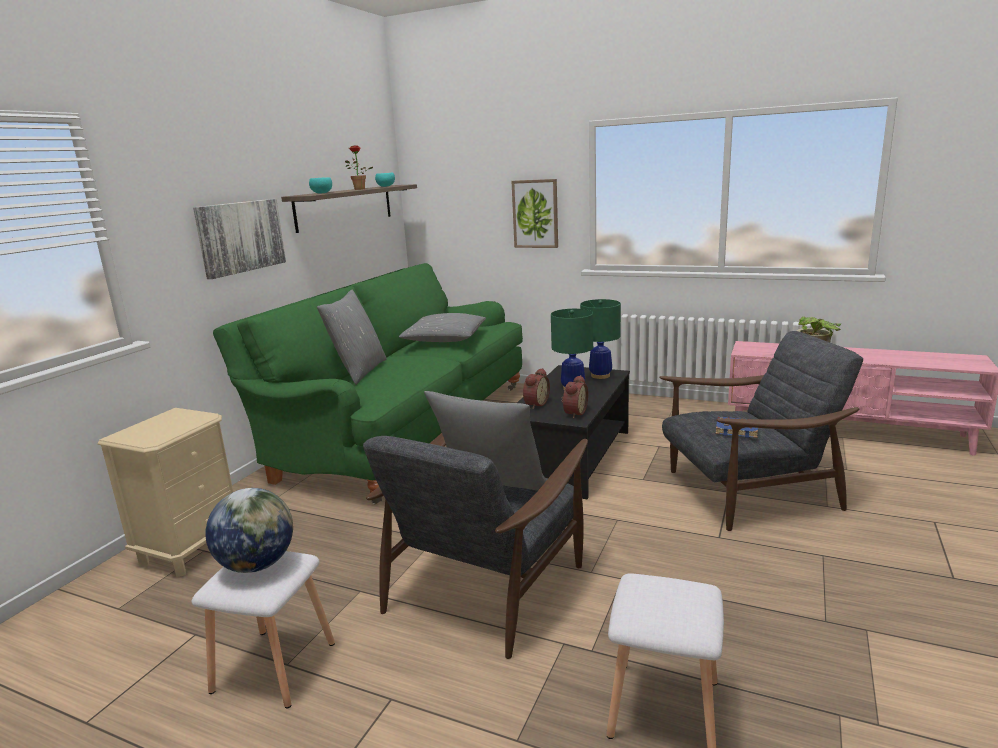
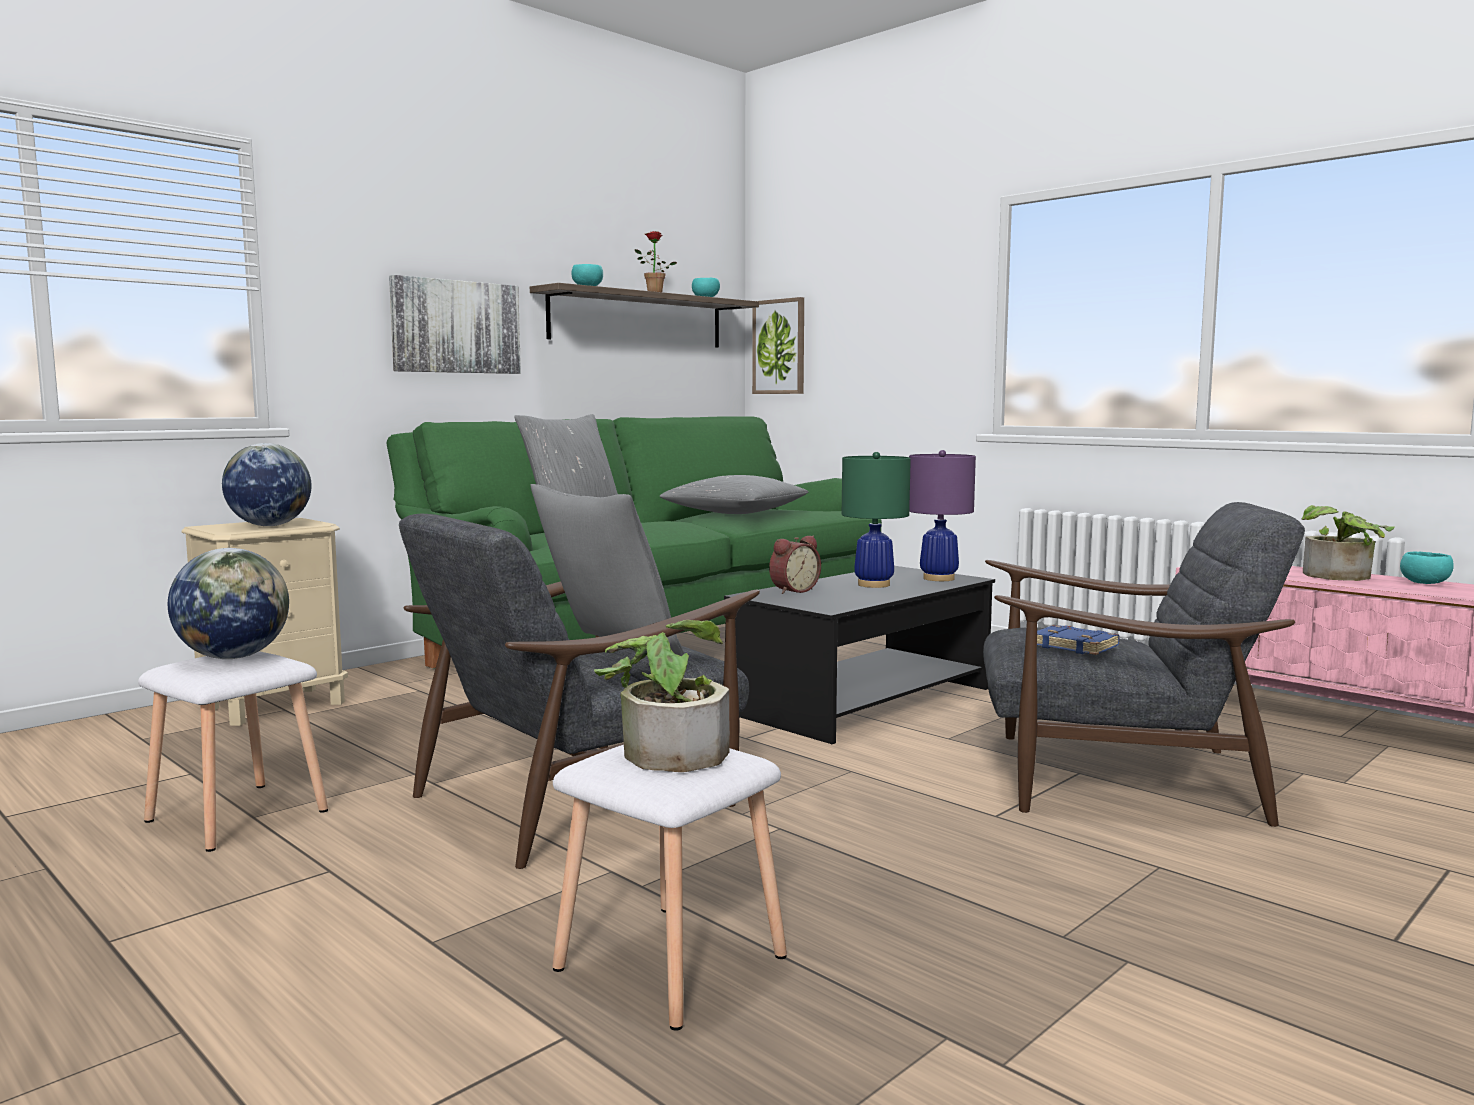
camera: 20 degrees right, 10 degrees down
picture [511,179,558,248] -> picture moved to [752,297,804,394]
alarm clock [562,375,588,418] -> none
green table lamp [580,299,621,379] -> purple table lamp [909,450,976,581]
none -> globe [222,443,311,526]
none -> potted plant [594,620,730,772]
none -> turquoise bowl [1400,551,1454,584]

